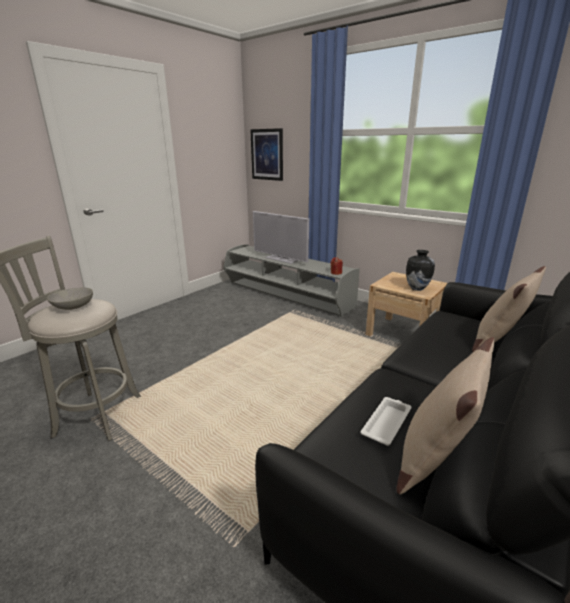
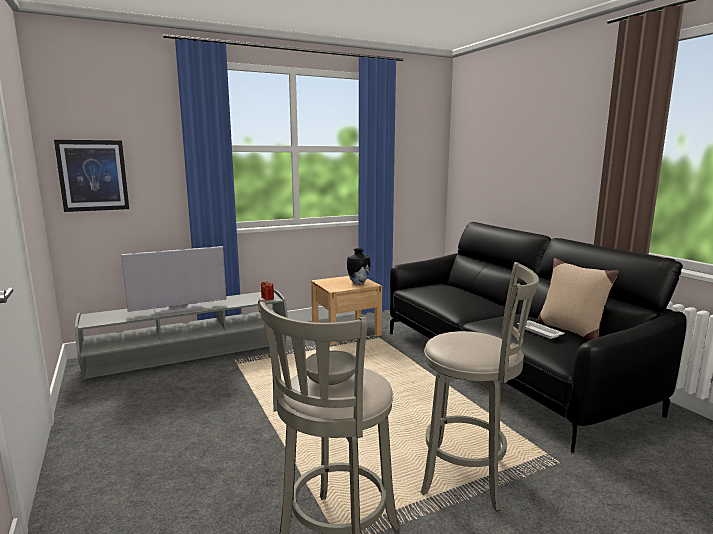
camera: 65 degrees left, 10 degrees down
beige pillow [472,266,546,352] -> none
none -> grey stool [420,262,539,512]

